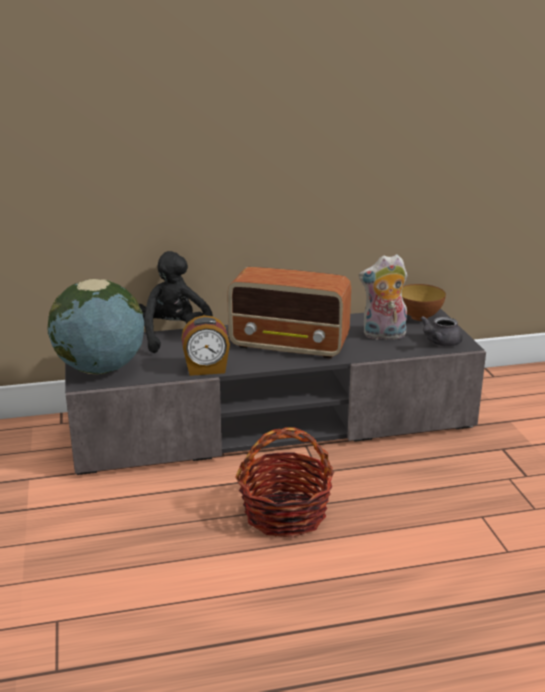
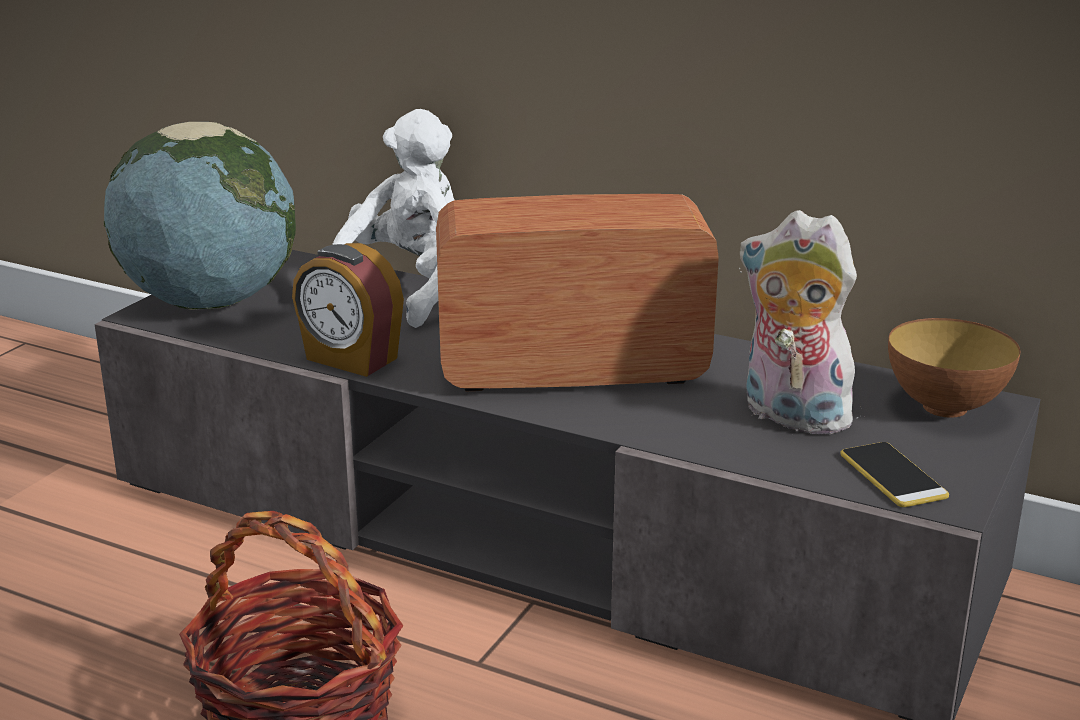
camera: 40 degrees right, 0 degrees up
black plush toy [139,251,213,353] -> white plush toy [332,109,454,328]
radio [227,267,351,359] -> radio turned 120 degrees clockwise [436,194,719,391]
grey teapot [420,316,463,346] -> phone [840,442,949,507]

